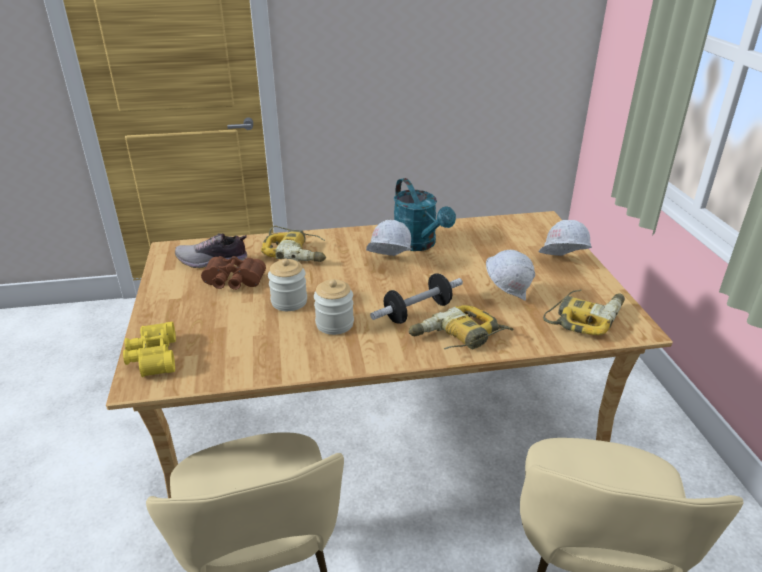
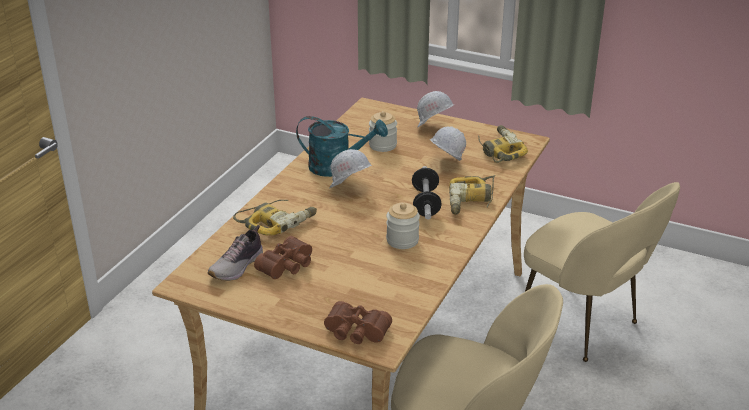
camera: 55 degrees left, 0 degrees up
yellow binoculars [123,322,176,377] -> brown binoculars [324,301,392,344]
jar [268,259,307,311] -> jar moved to [369,111,397,152]

